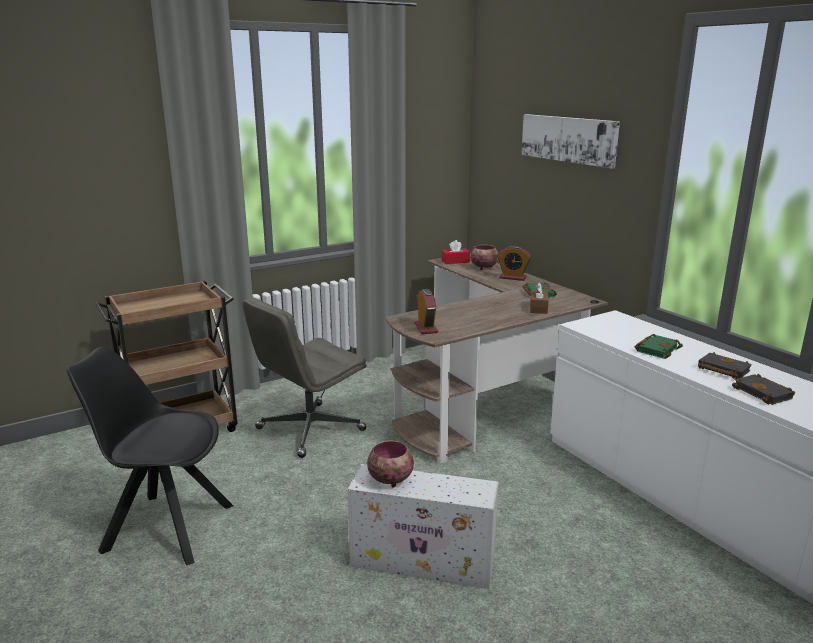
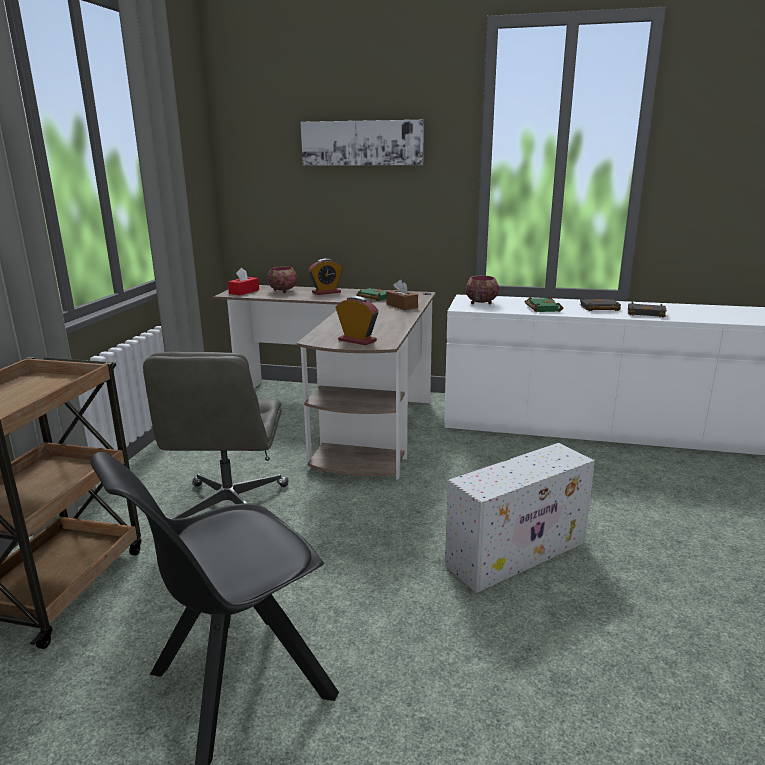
camera: 45 degrees left, 0 degrees up
bowl [367,441,414,488] -> bowl moved to [466,276,499,304]

